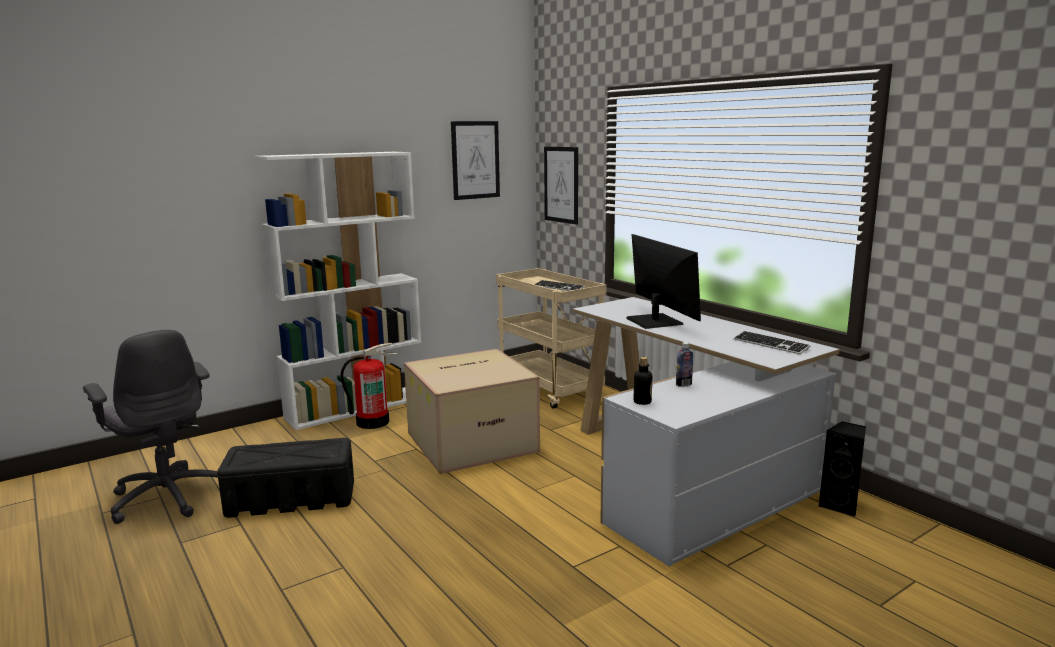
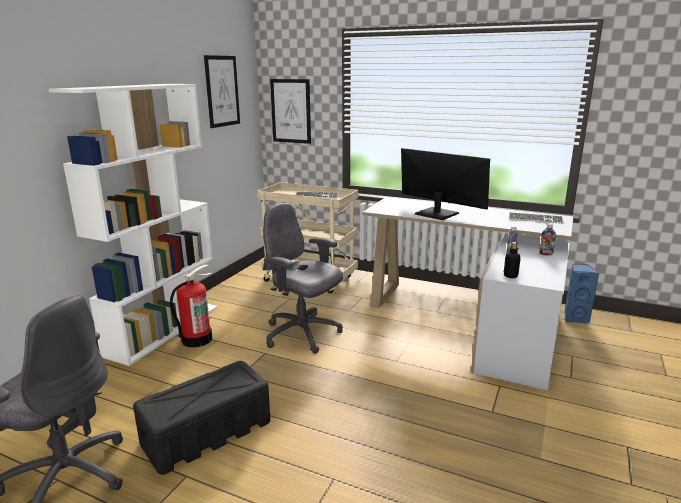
camera: 30 degrees left, 5 degrees up
cardboard box [404,349,540,474] -> grey office chair [263,203,343,354]
black speaker [819,421,866,517] -> blue speaker [564,264,599,324]
none -> bottle [539,223,556,256]

